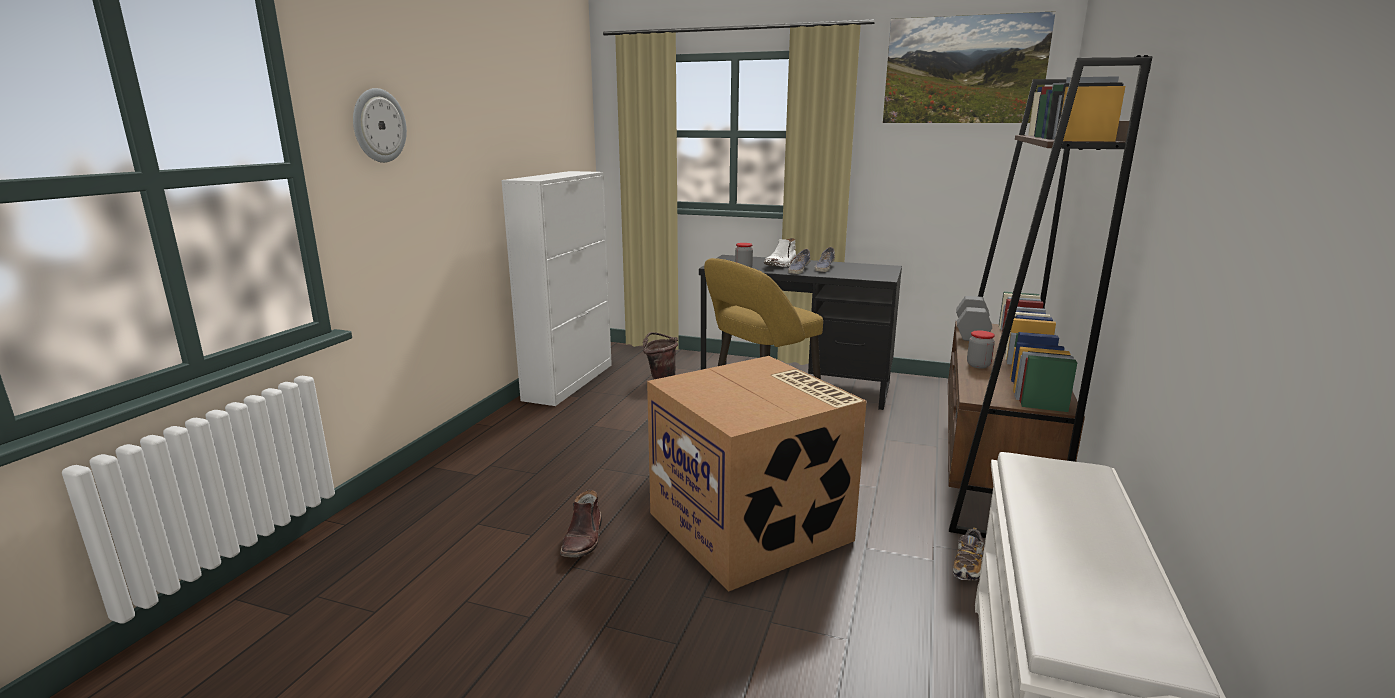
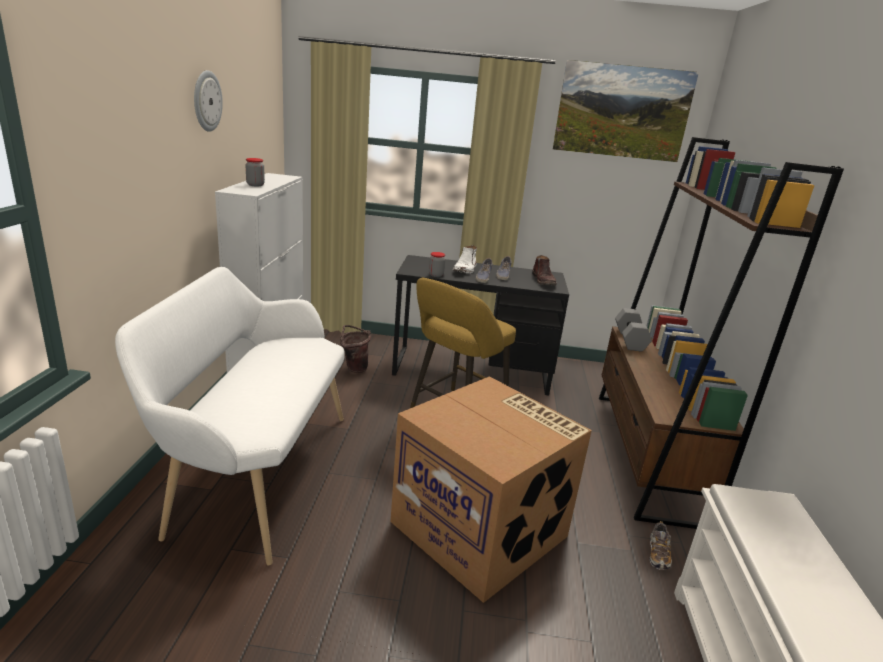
camera: 15 degrees left, 5 degrees up
wall clock [353,88,407,163] -> wall clock moved to [194,70,223,132]
brown boot [560,489,602,558] -> brown boot moved to [532,255,557,285]
jar [967,330,995,368] -> jar moved to [245,158,265,186]
none -> white bench [115,267,345,565]

